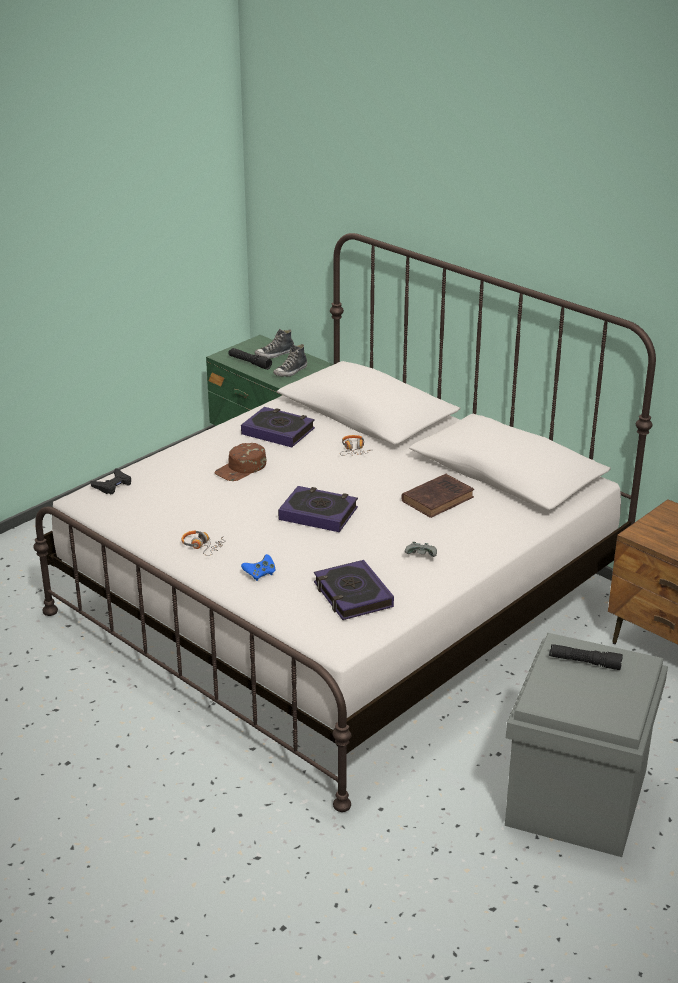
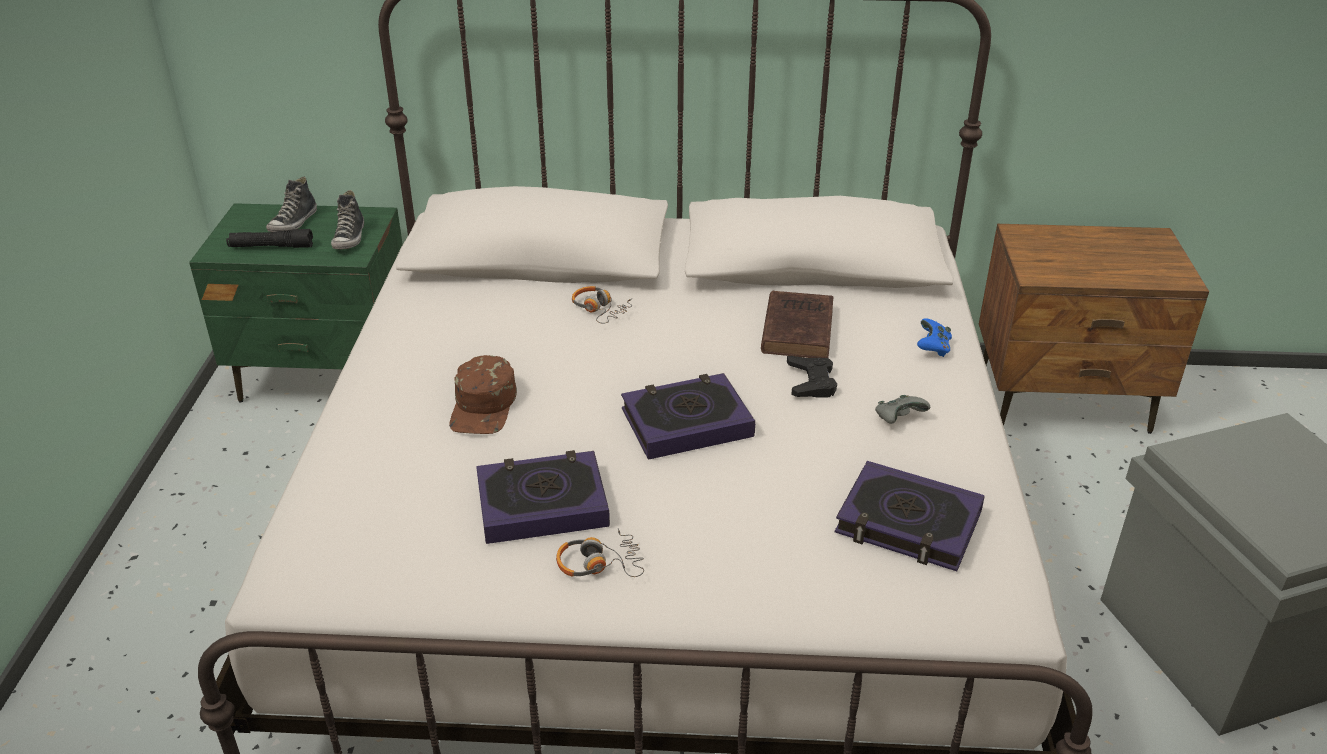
camera: 40 degrees left, 5 degrees up
black game controller [90,468,131,495] -> black game controller moved to [787,356,837,398]
book [241,407,315,447] -> book moved to [476,450,610,544]
blue game controller [241,554,276,581] -> blue game controller moved to [917,318,952,357]
black flashlight [549,644,623,670] -> none

